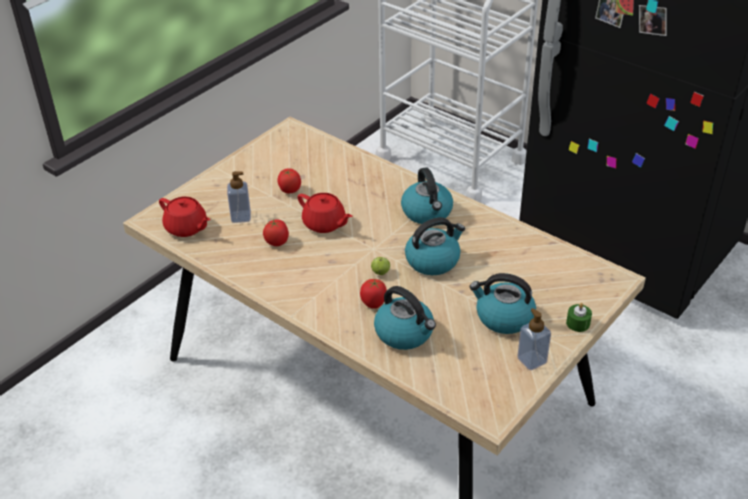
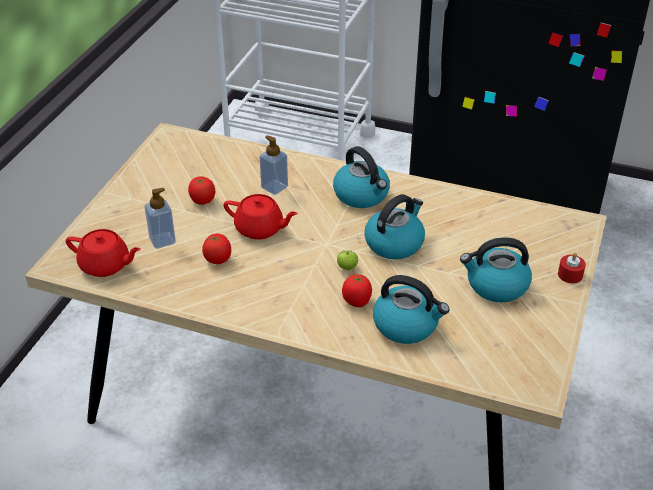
camera: 20 degrees left, 0 degrees up
soap dispenser [517,308,551,370] -> soap dispenser moved to [260,135,288,195]
green candle [566,303,592,332] -> red candle [558,252,586,283]

